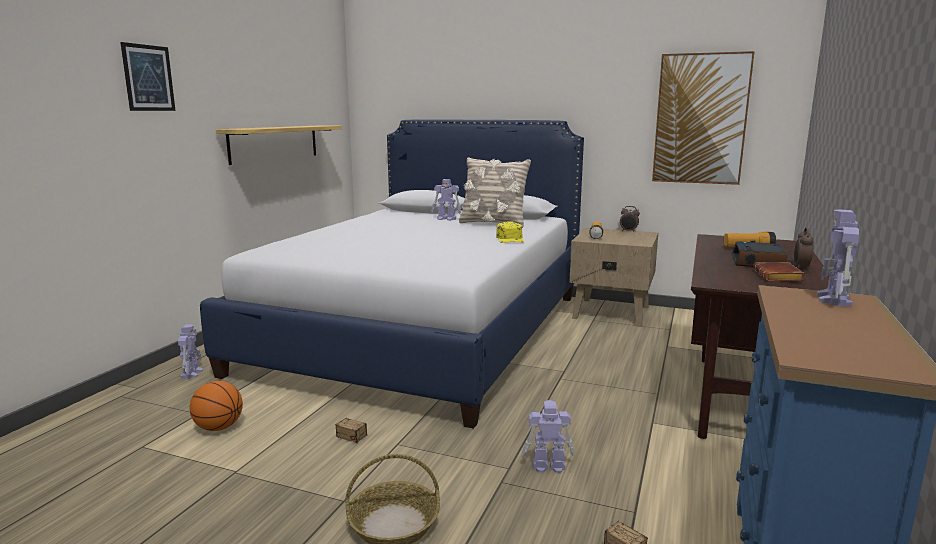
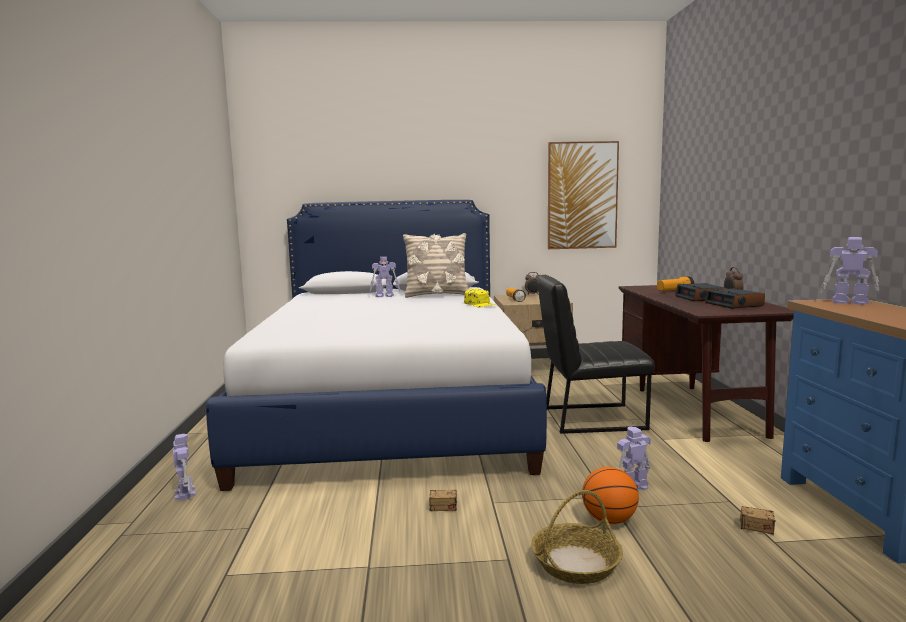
camera: 25 degrees left, 5 degrees down
picture [120,42,176,111] -> none
basketball [190,381,243,431] -> basketball moved to [582,467,639,524]
shelf [216,125,342,165] -> none
brown book [753,262,804,281] -> alarm clock [705,288,765,309]
toy robot [817,209,859,306] -> toy robot turned 120 degrees clockwise [820,237,880,305]
none -> black chair [537,275,655,434]

